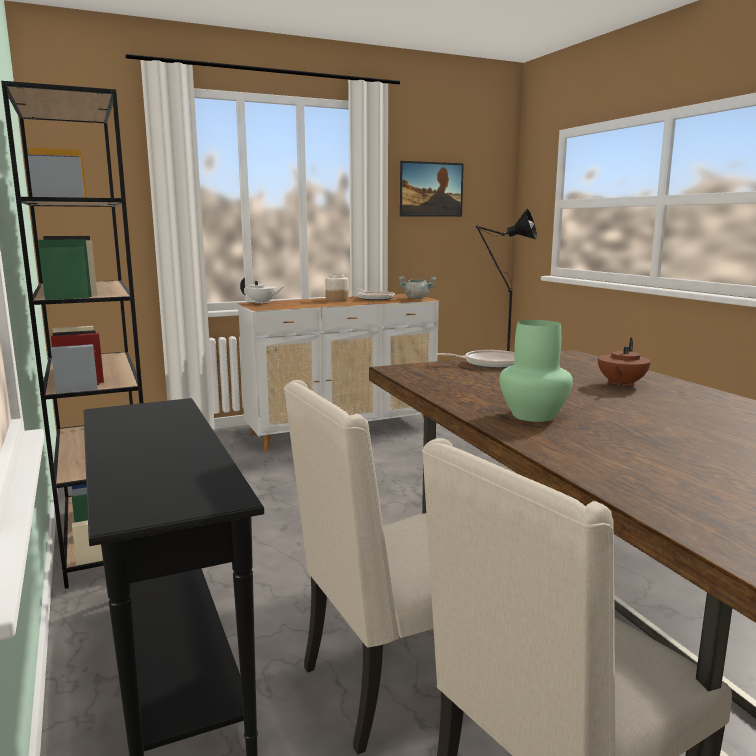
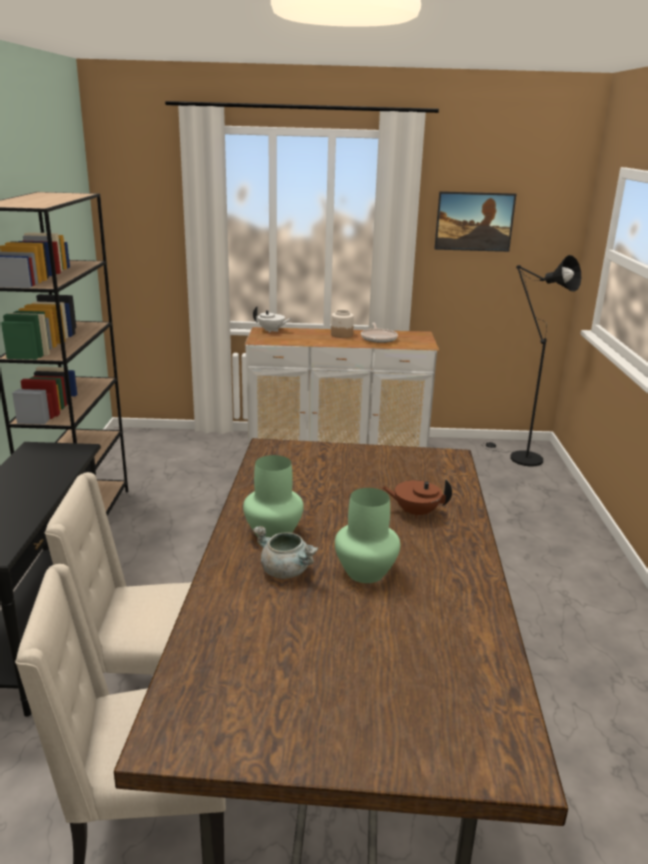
camera: 25 degrees right, 10 degrees up
grey cooking pot [398,276,436,299] -> grey cooking pot moved to [253,526,318,579]
frying pan [436,350,514,369] -> none
brown teapot [598,338,651,387] -> brown teapot turned 45 degrees clockwise [382,479,452,518]
none -> green vase [335,488,400,583]

